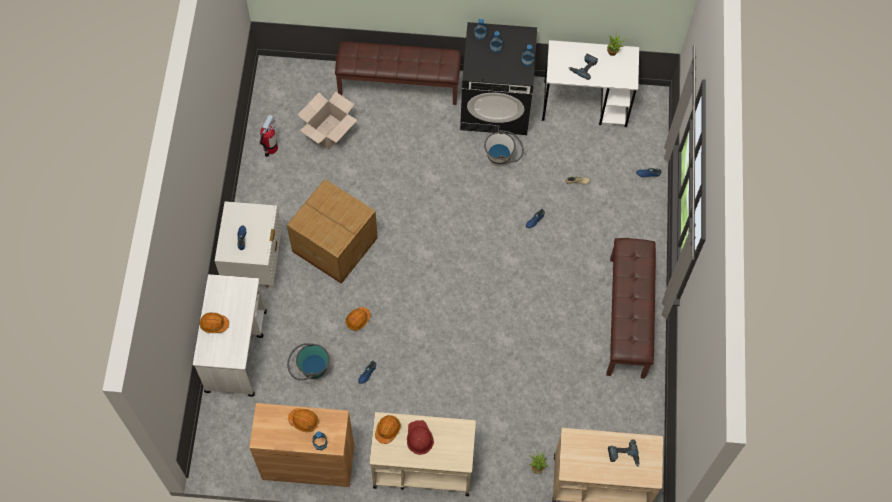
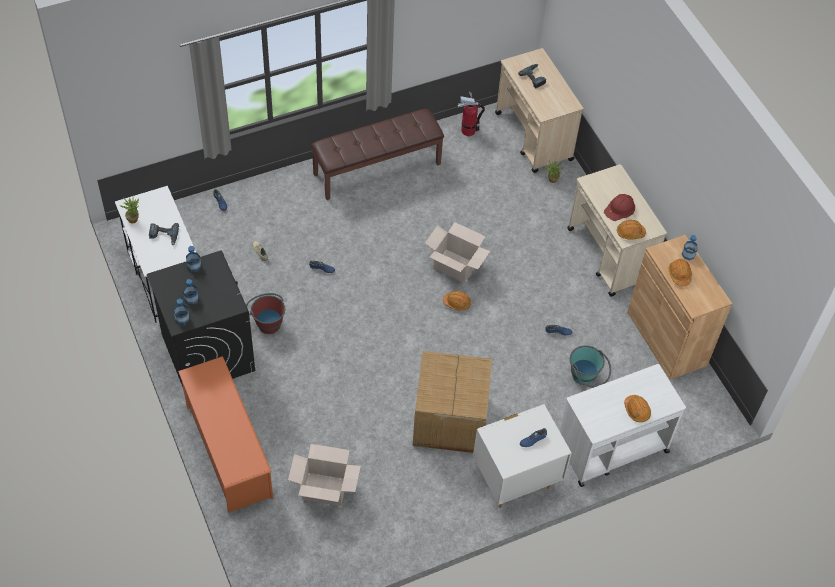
camera: 120 degrees left, 10 degrees down
fire extinguisher [260,115,278,157] -> fire extinguisher moved to [458,92,485,136]
brown bench [335,41,461,105] -> orange shoe rack [178,356,273,513]
orange hard hat [345,307,371,331] -> orange hard hat moved to [443,291,471,311]
white bucket [484,130,524,167] -> red bucket [246,293,285,334]
none -> cardboard box [425,222,490,282]

